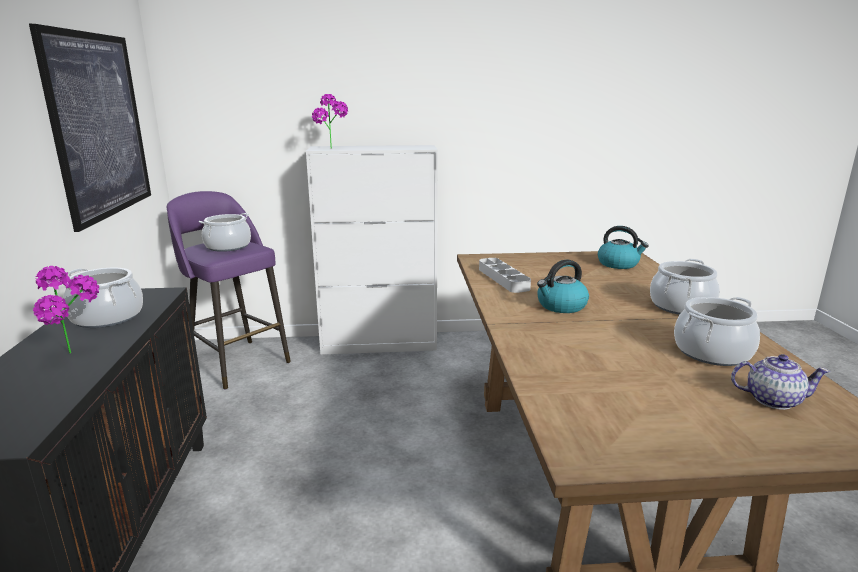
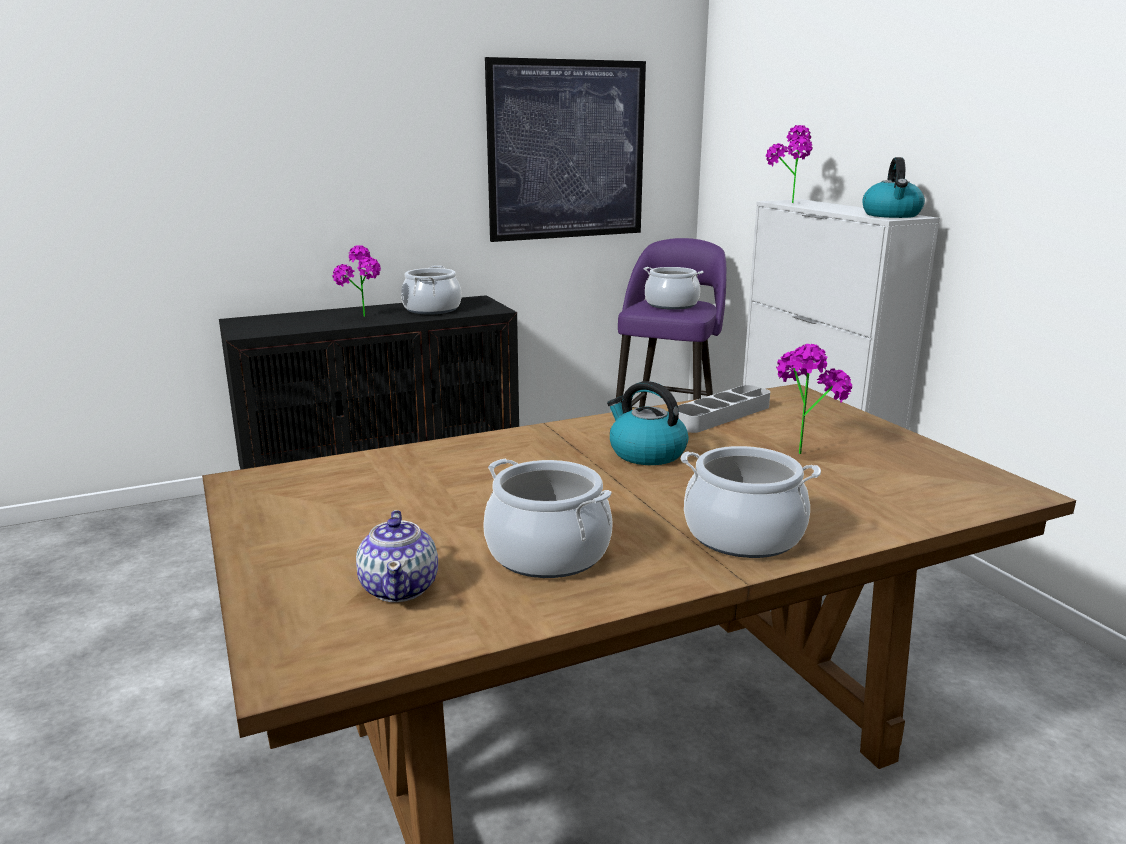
camera: 70 degrees right, 0 degrees up
kettle [598,226,649,269] -> kettle moved to [862,157,925,218]
none -> potted plant [776,344,852,454]

